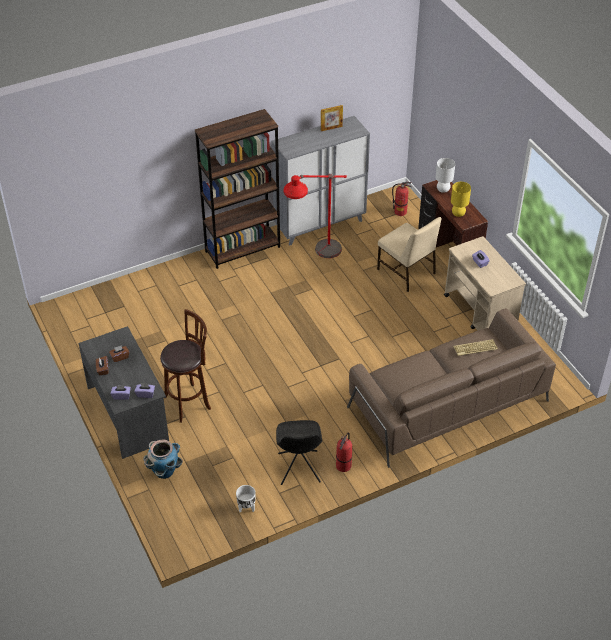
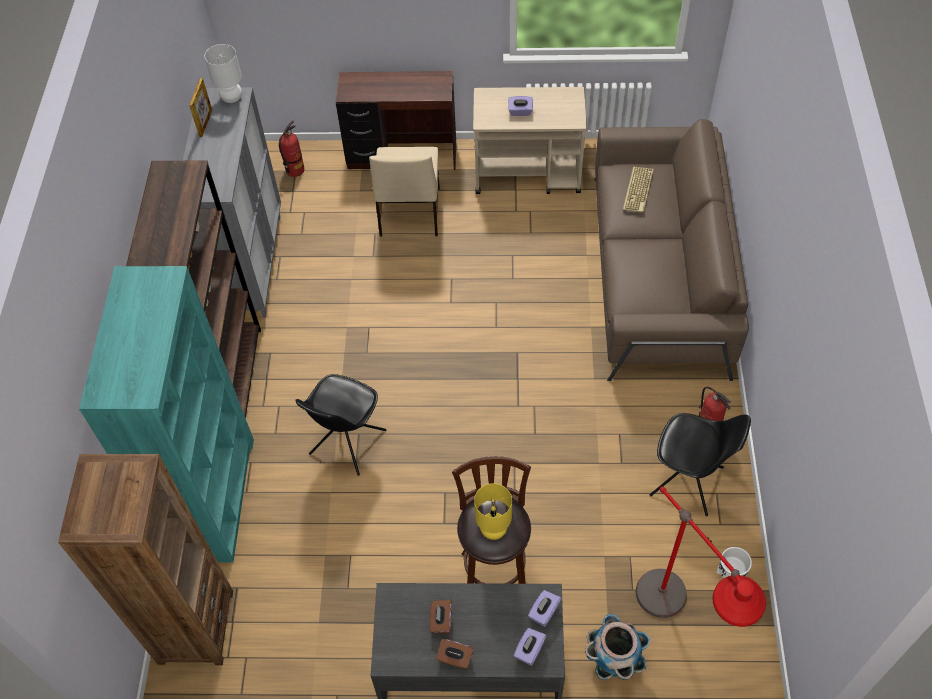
camera: 60 degrees left, 10 degrees up
red floor lamp [284,174,347,258] -> red floor lamp moved to [636,486,766,627]
beige chair [377,217,441,292] -> beige chair turned 105 degrees clockwise [369,147,440,236]
white table lamp [436,158,455,193] -> white table lamp moved to [204,44,242,103]
yellow table lamp [451,182,471,217] -> yellow table lamp moved to [474,483,512,540]
none -> brown bookcase [58,454,233,665]
none -> turquoise bookcase [79,266,254,562]
none -> black chair [295,374,386,476]

